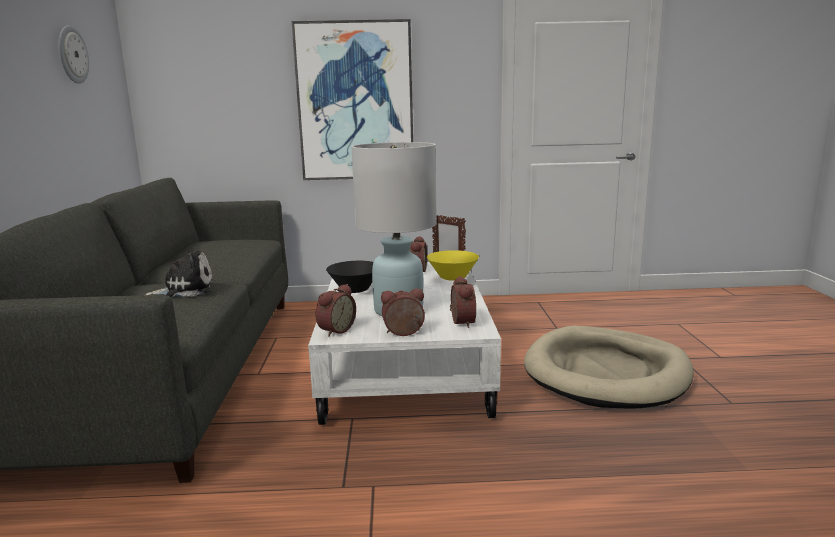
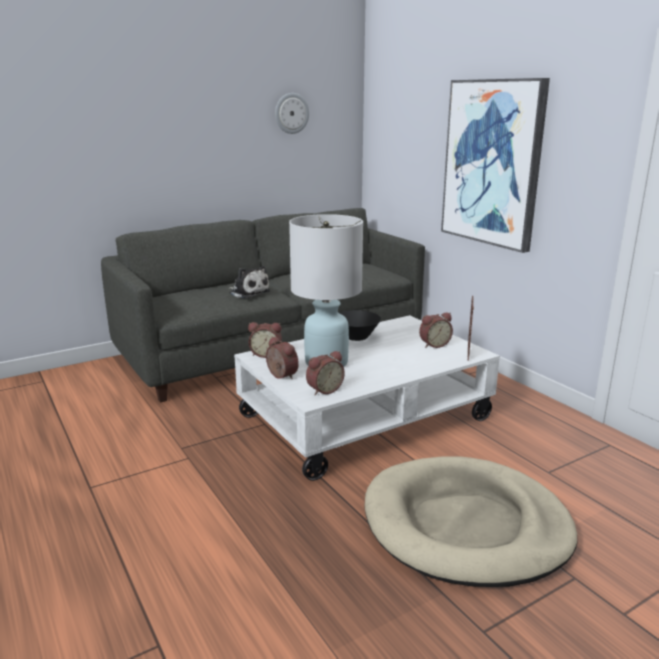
camera: 60 degrees right, 5 degrees up
yellow bowl [427,250,479,281] -> none

